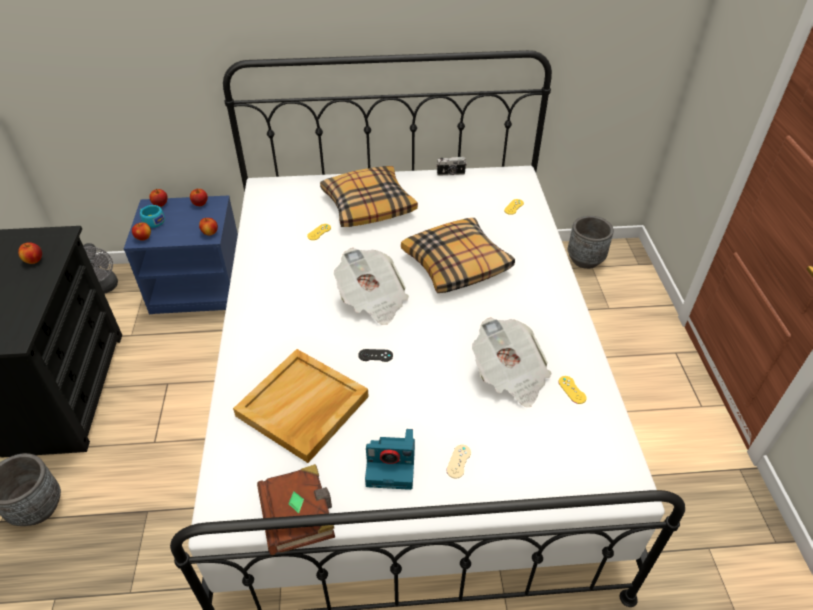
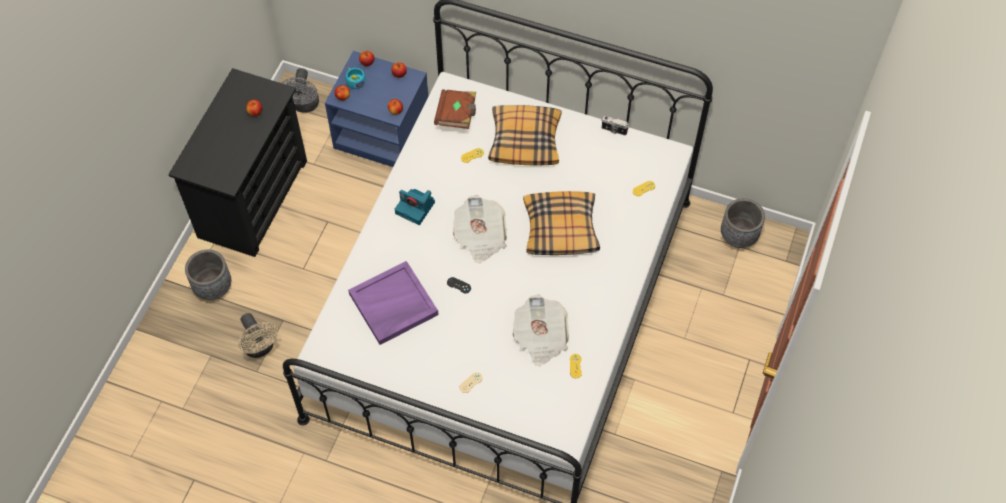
camera: 25 degrees right, 15 degrees up
beige tray [233,349,369,463] -> purple tray [348,261,439,345]
brown book [257,464,335,555] -> brown book moved to [434,89,476,129]
camera [365,429,415,490] -> camera moved to [395,189,435,225]
none -> beige fan [238,313,278,358]

